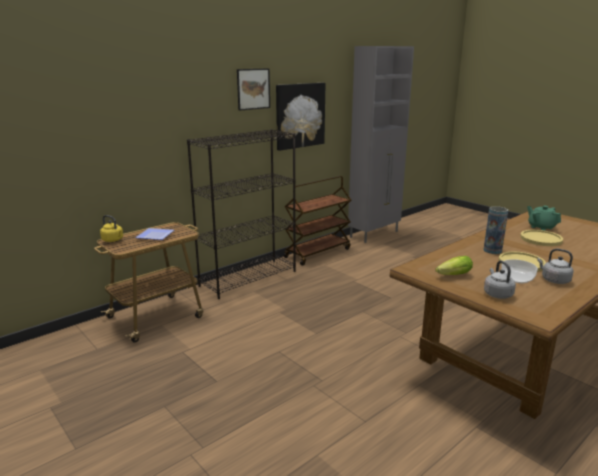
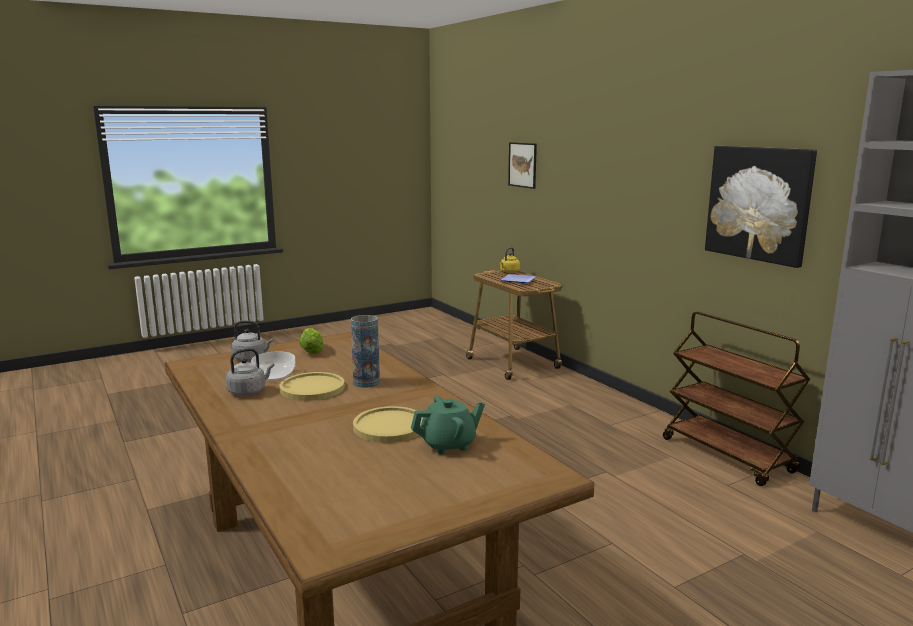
camera: 100 degrees right, 5 degrees down
black bookcase [187,129,296,299] -> none
picture [237,68,270,111] -> picture moved to [508,142,537,189]

